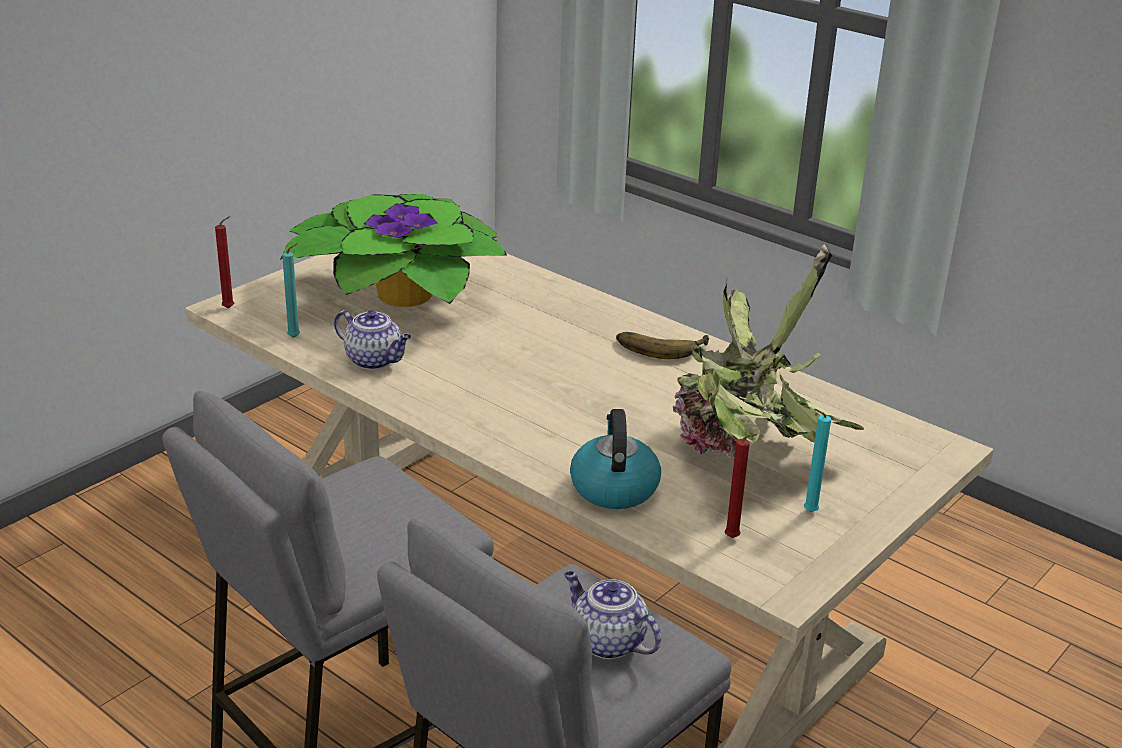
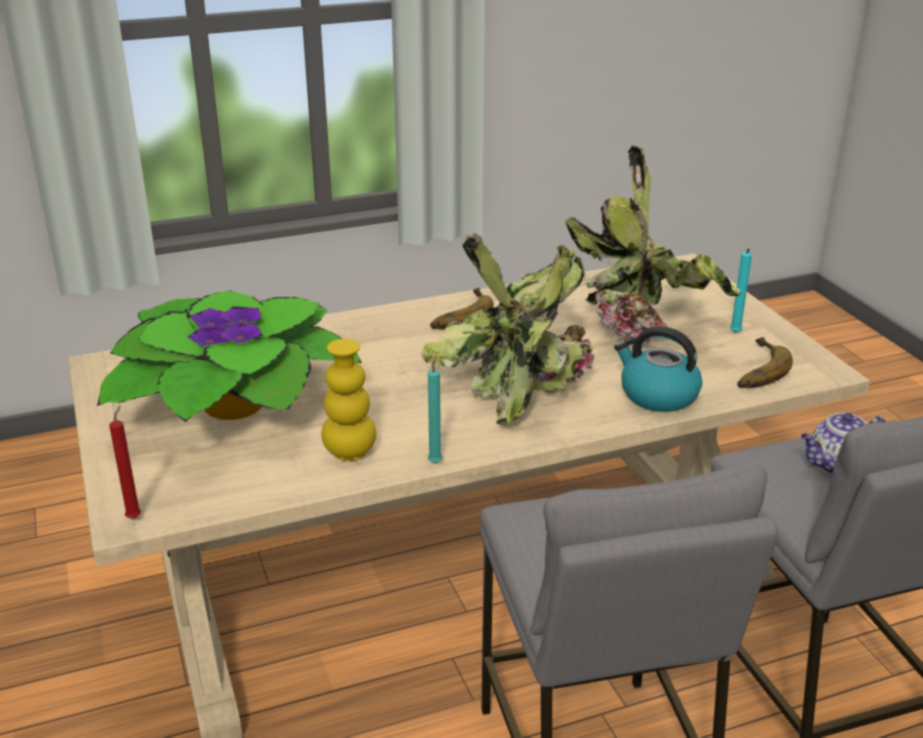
camera: 60 degrees left, 0 degrees up
turquoise candle [282,243,300,338] -> turquoise candle moved to [428,356,442,463]
teapot [334,310,411,370] -> yellow vase [321,339,376,461]
red candle [725,434,758,538] -> banana [737,337,793,388]
none -> potted plant [421,233,594,426]

